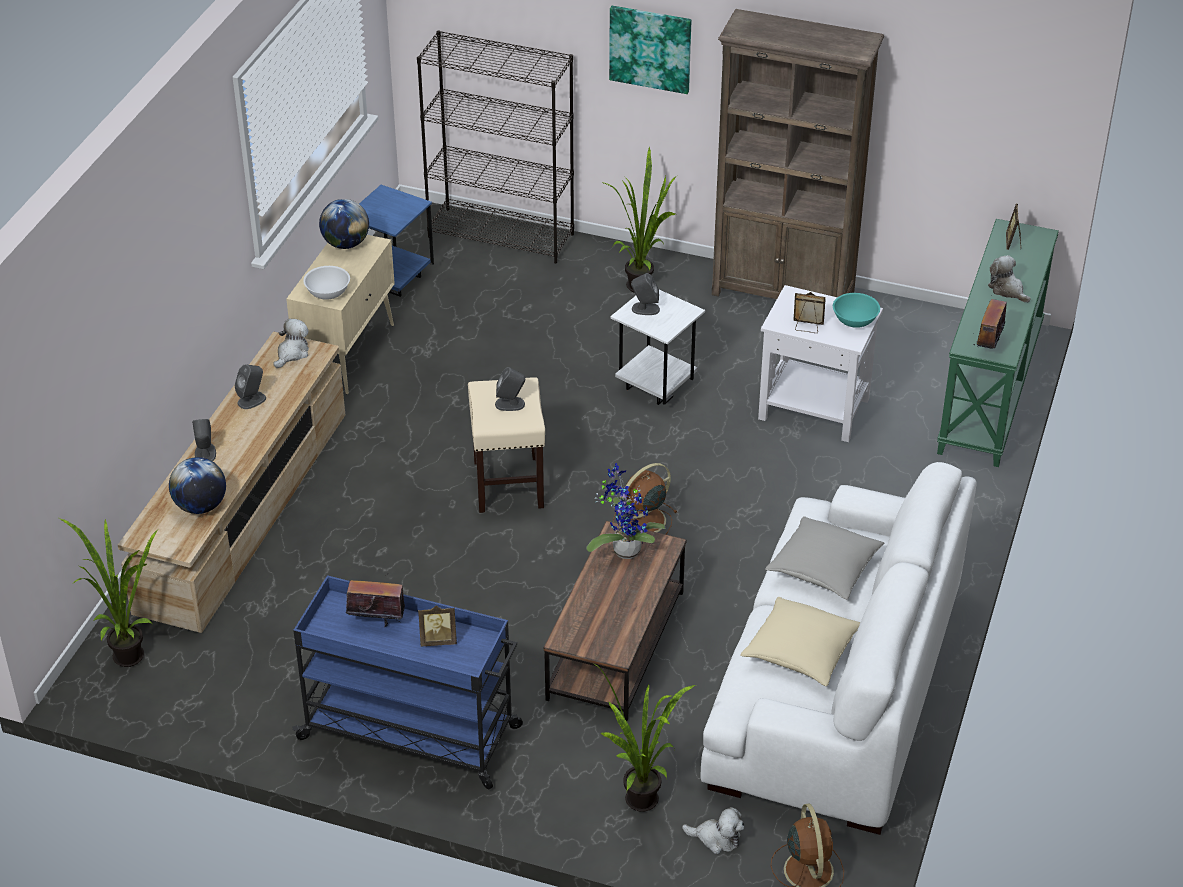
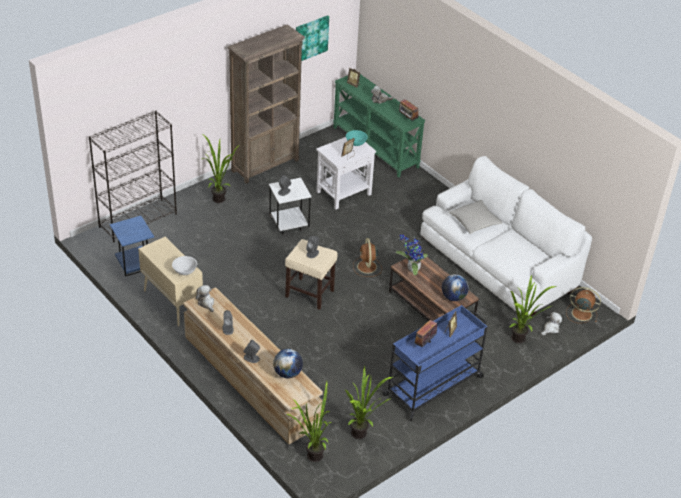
camera: 60 degrees left, 0 degrees up
globe [319,199,369,249] -> globe moved to [442,274,469,301]
picture [609,6,692,94] -> picture moved to [296,15,329,61]
beige pillow [740,597,860,686] -> none
none -> potted plant [345,365,393,439]

